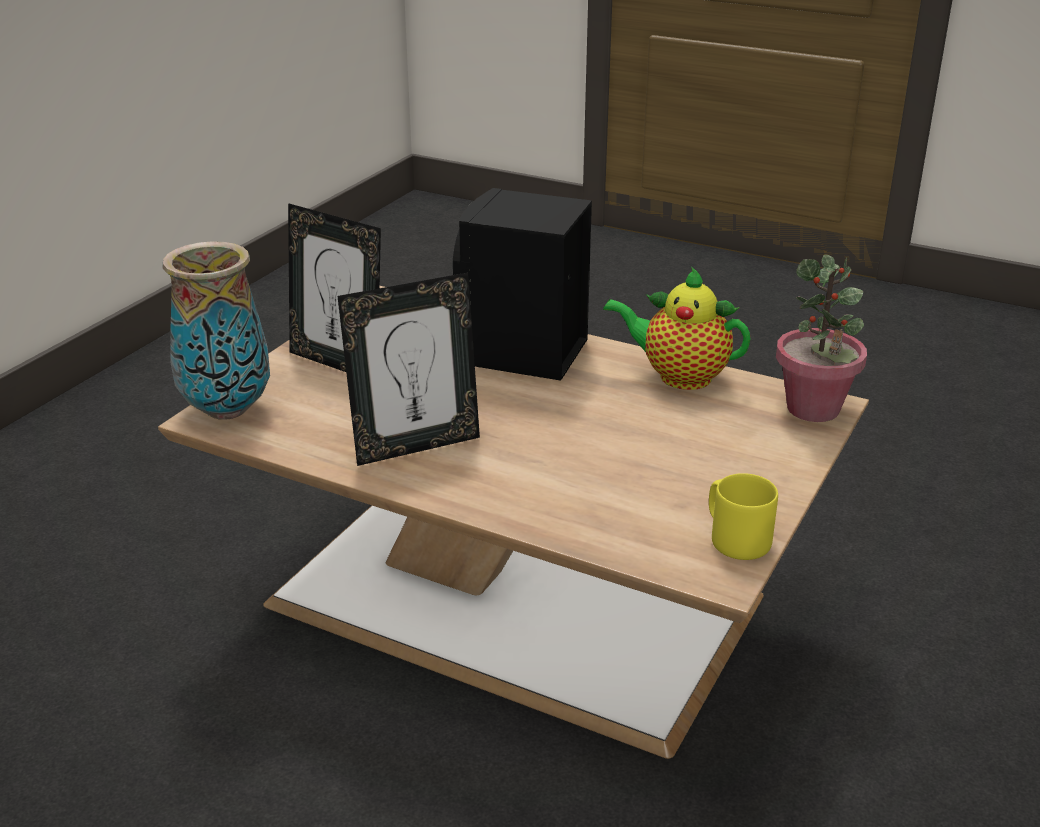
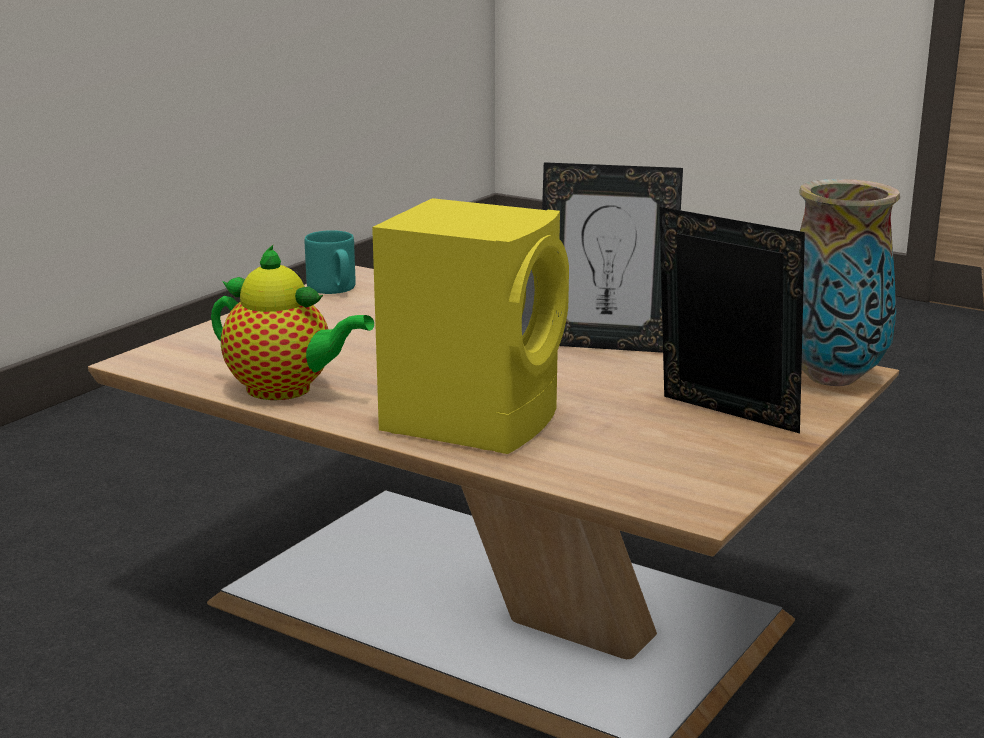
camera: 175 degrees left, 10 degrees down
picture frame [337,273,480,466] -> picture frame turned 150 degrees counterclockwise [542,162,683,353]
black speaker [453,188,592,381] -> yellow speaker [372,198,569,454]
yellow mug [709,473,778,560] -> turquoise mug [305,230,356,294]
potted plant [776,254,867,422] -> none

